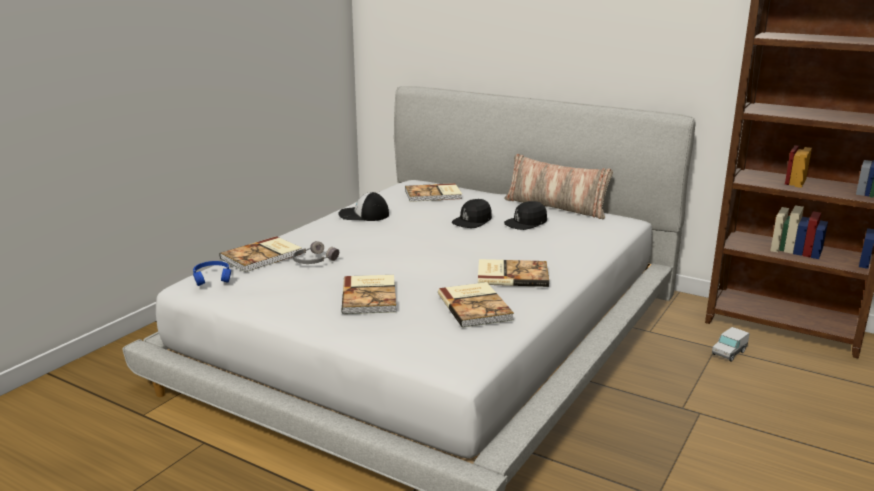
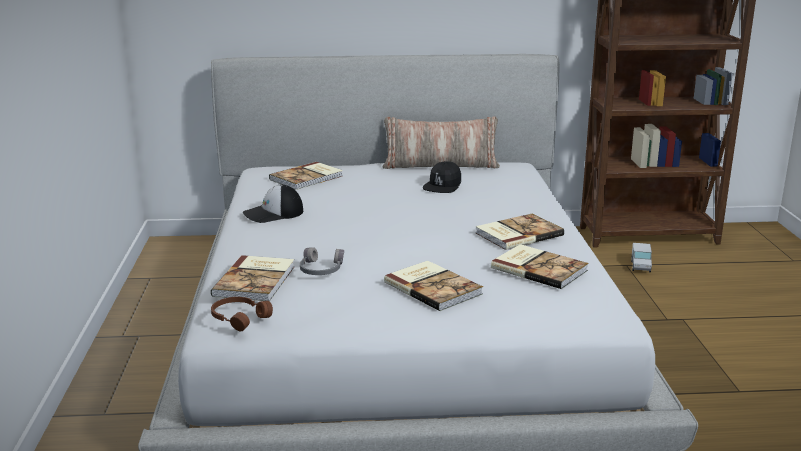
camera: 35 degrees left, 0 degrees up
blue headphones [193,261,231,286] -> brown headphones [211,297,273,331]
black cap [452,199,492,228] -> none

